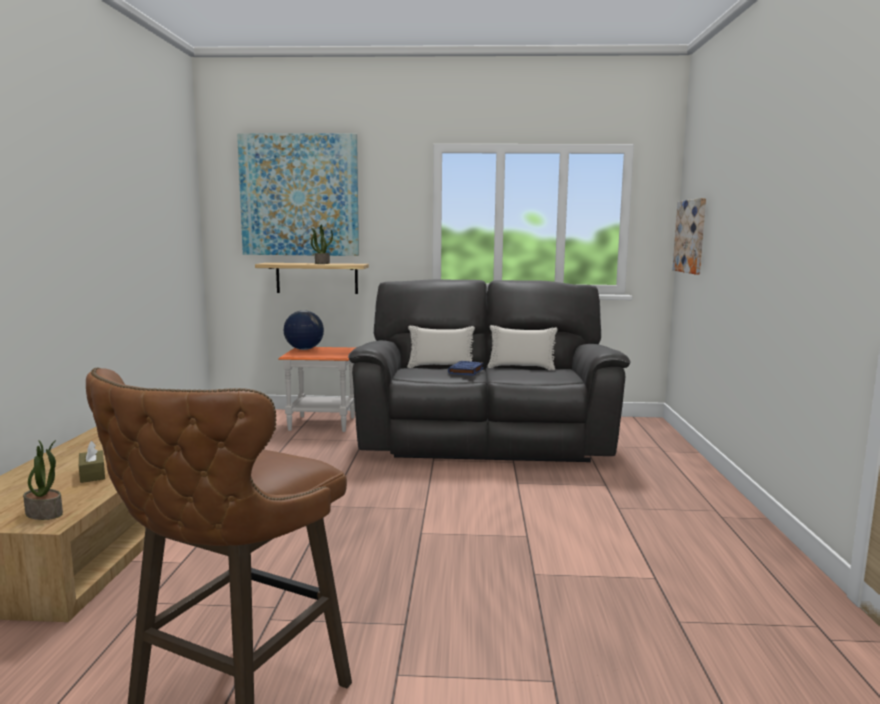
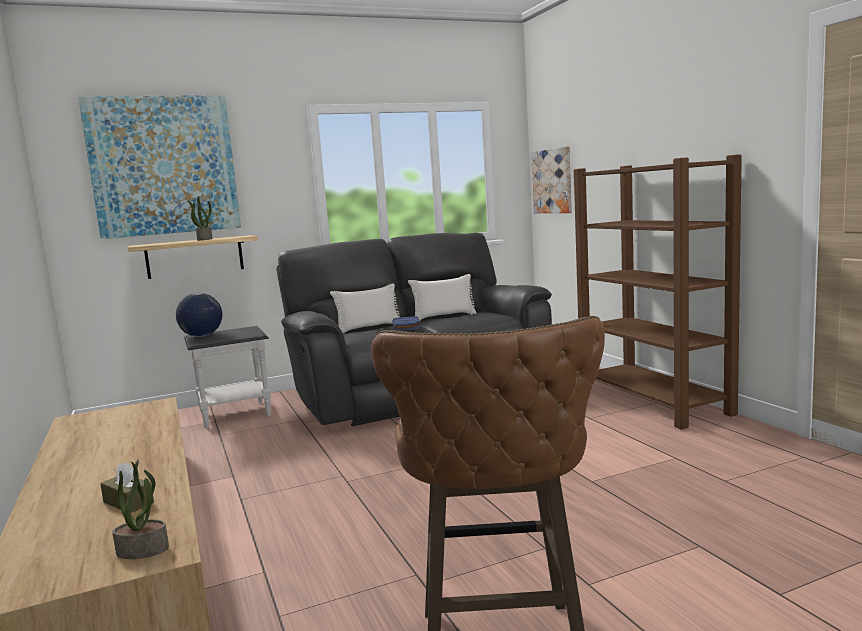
camera: 25 degrees left, 0 degrees up
orange side table [278,347,355,432] -> black side table [184,326,271,428]
none -> brown bookcase [574,154,742,429]

